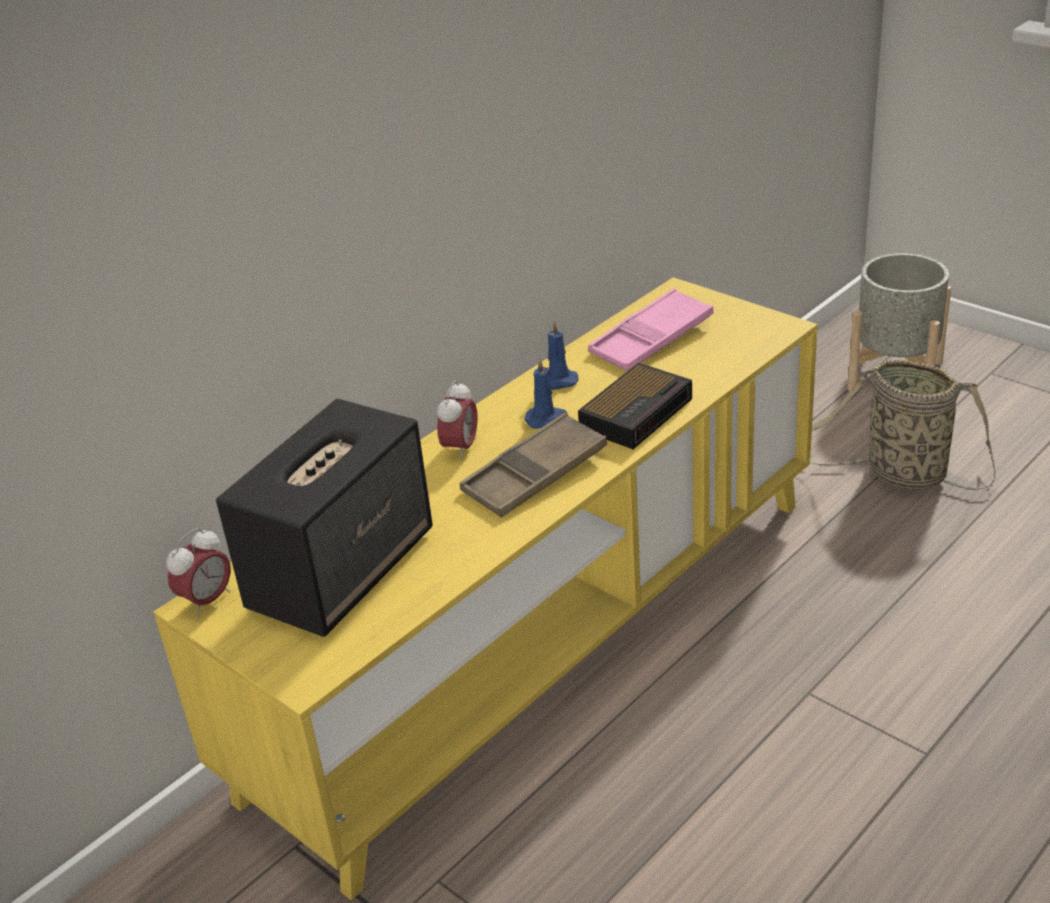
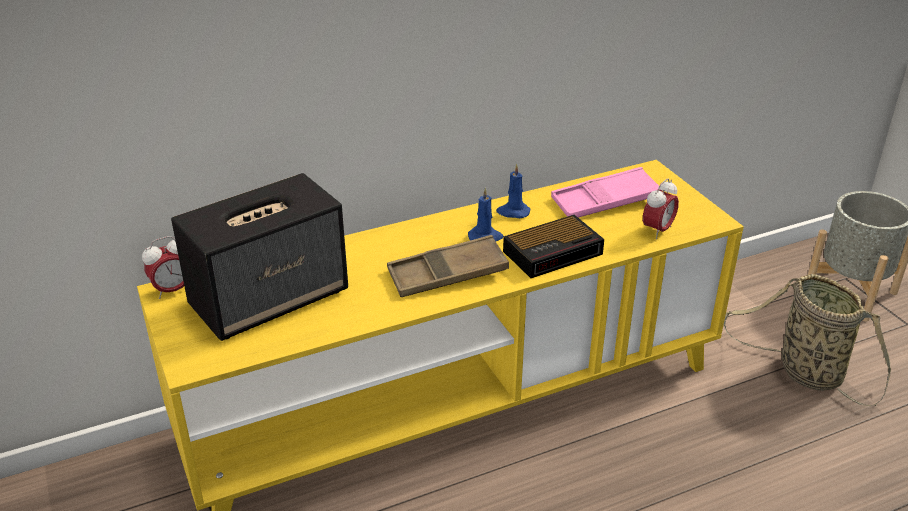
camera: 20 degrees right, 0 degrees up
alarm clock [437,380,478,460] -> alarm clock moved to [643,178,679,239]

